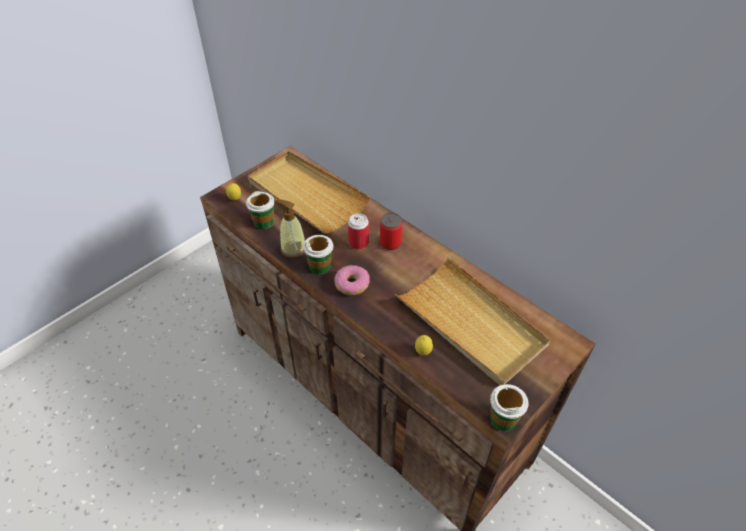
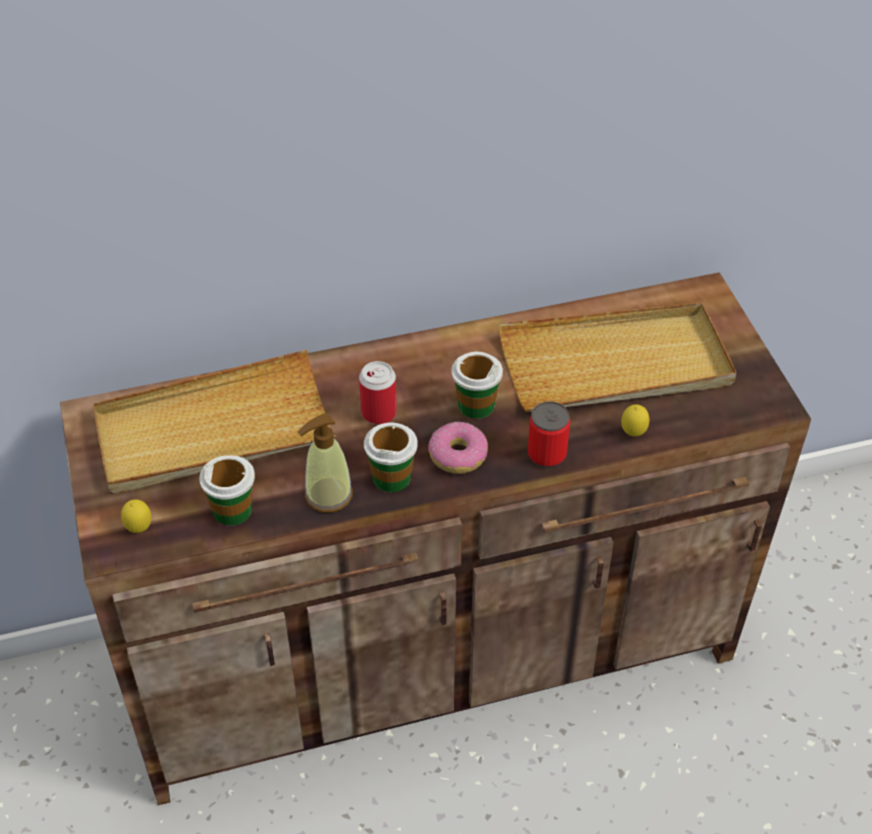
camera: 60 degrees left, 0 degrees up
can [380,213,402,250] -> can moved to [528,401,570,468]
cup [490,384,529,431] -> cup moved to [452,352,503,419]

